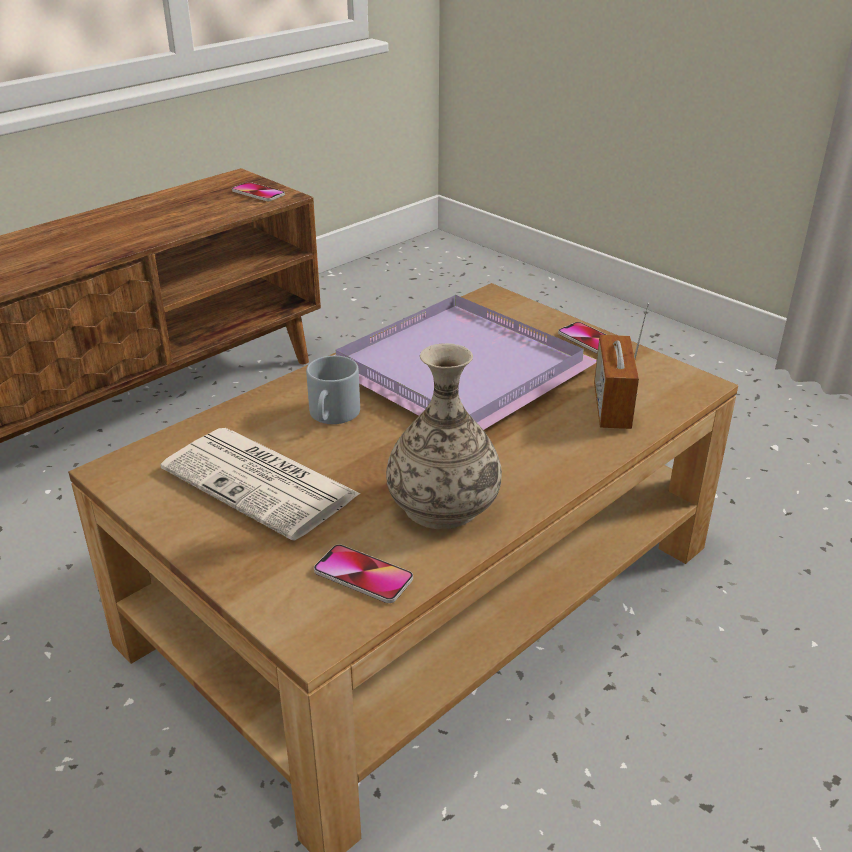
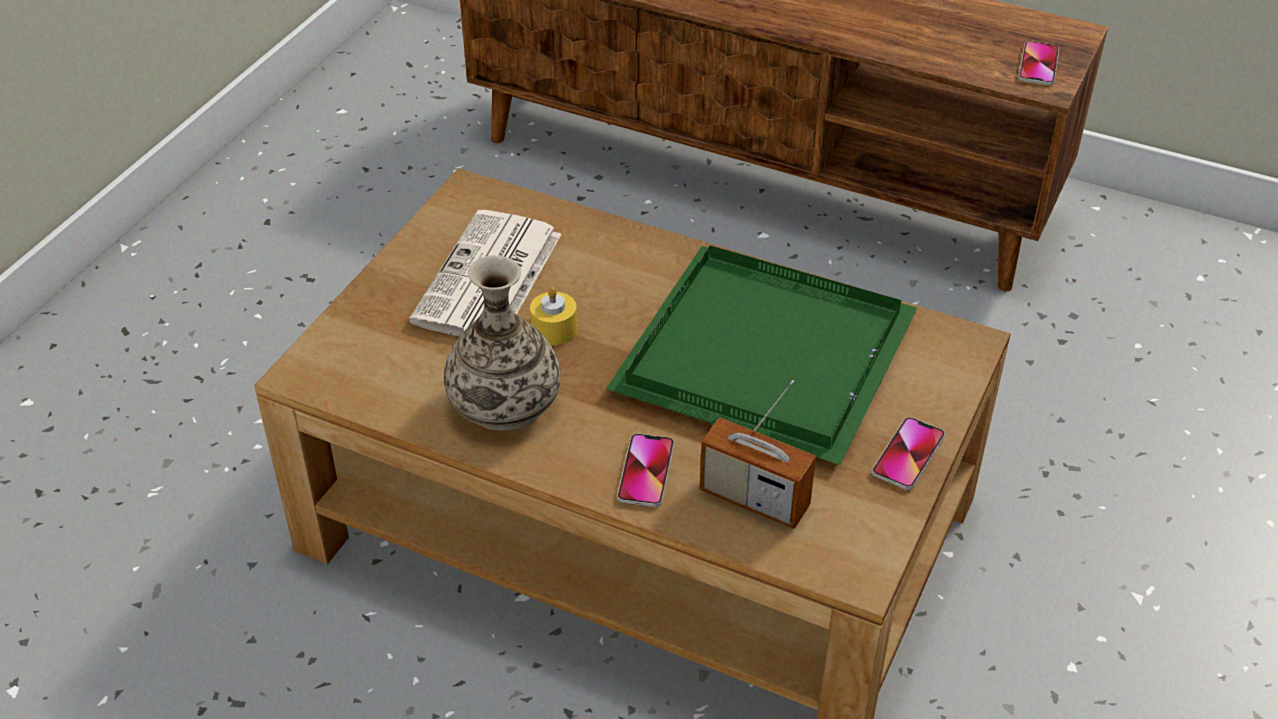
camera: 70 degrees right, 10 degrees up
grey mug [306,356,360,424] -> none
phone [314,544,413,603] -> phone moved to [617,433,674,507]
purple tray [333,295,597,430] -> green tray [606,245,917,465]
radio [594,303,649,429] -> radio turned 135 degrees counterclockwise [700,380,816,529]
none -> yellow candle [530,287,577,345]

